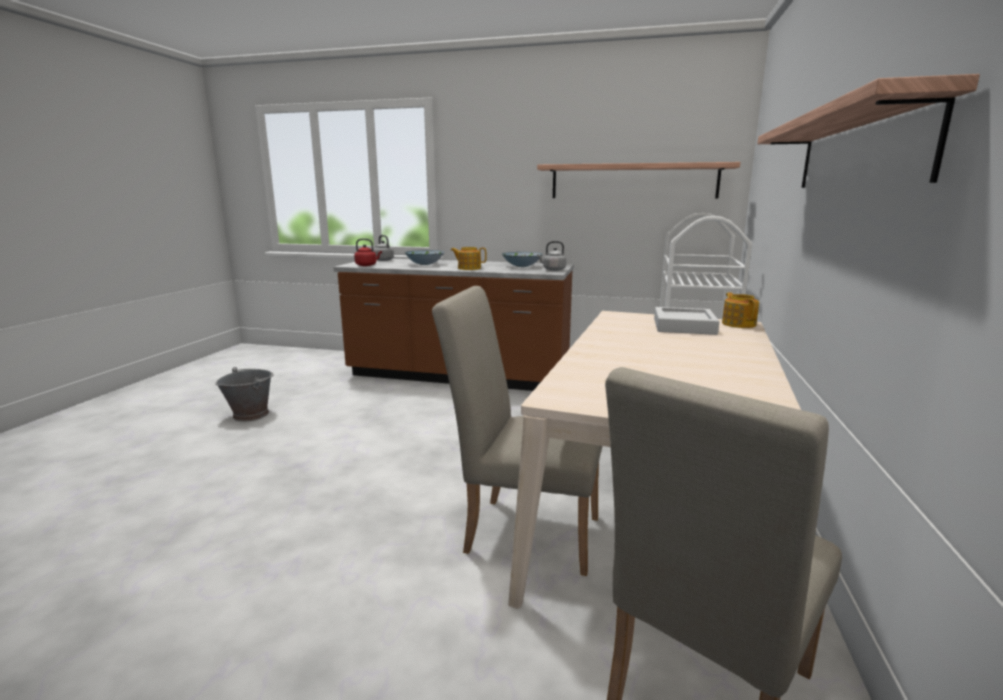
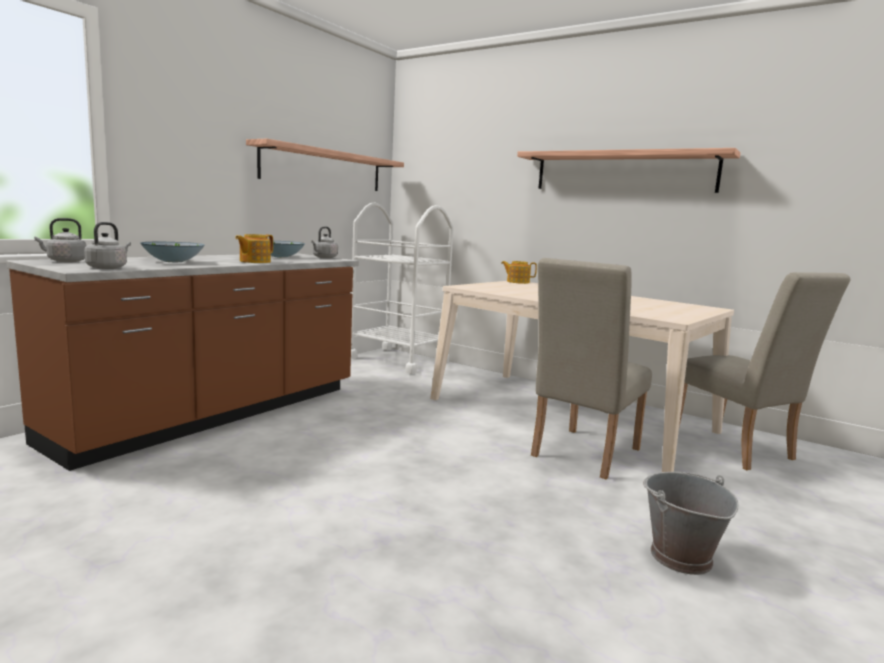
camera: 70 degrees left, 5 degrees down
grey bucket [215,367,274,422] -> grey bucket moved to [643,472,738,575]
red kettle [354,238,382,266] -> grey kettle [84,222,131,269]
grey tray [654,307,719,335] -> none

